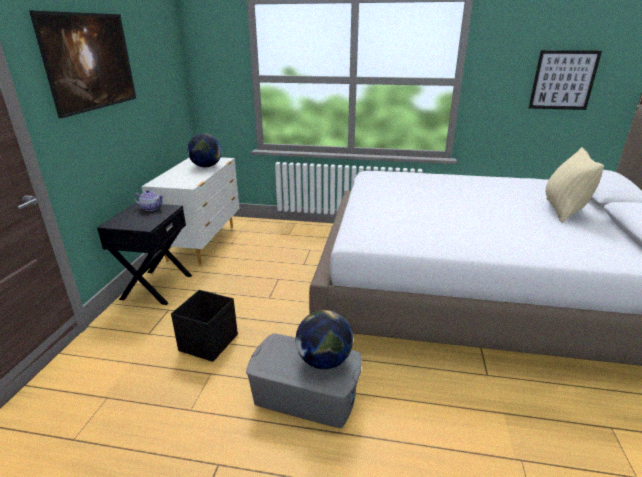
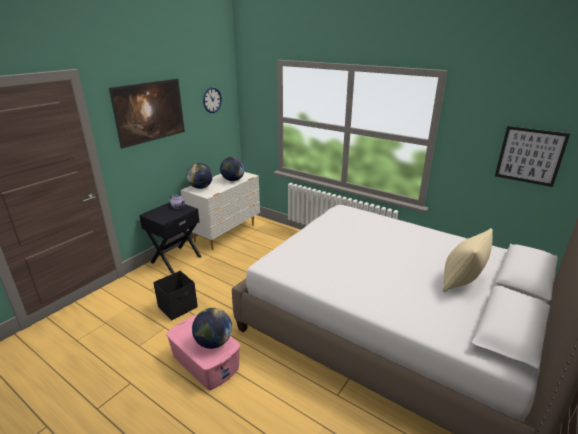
camera: 25 degrees right, 0 degrees up
grey storage box [246,334,362,428] -> pink storage box [166,314,241,390]
none -> globe [187,163,213,189]
none -> wall clock [203,87,222,113]

